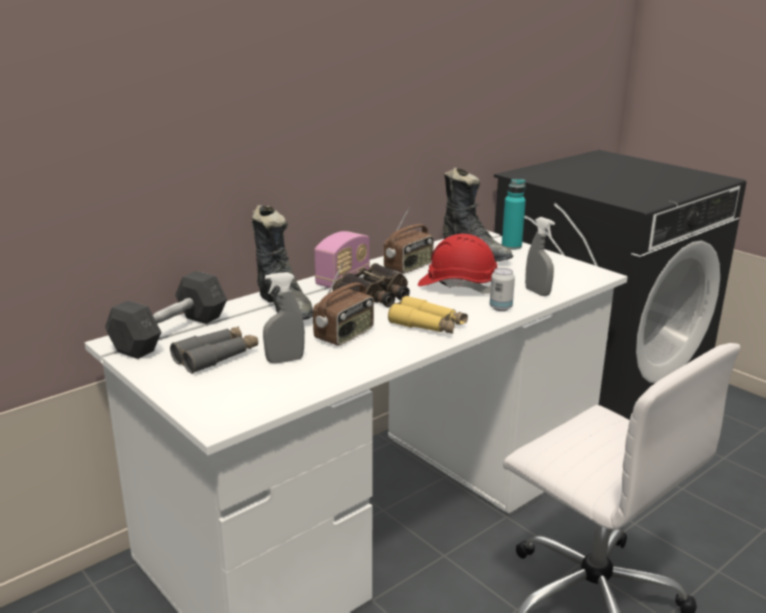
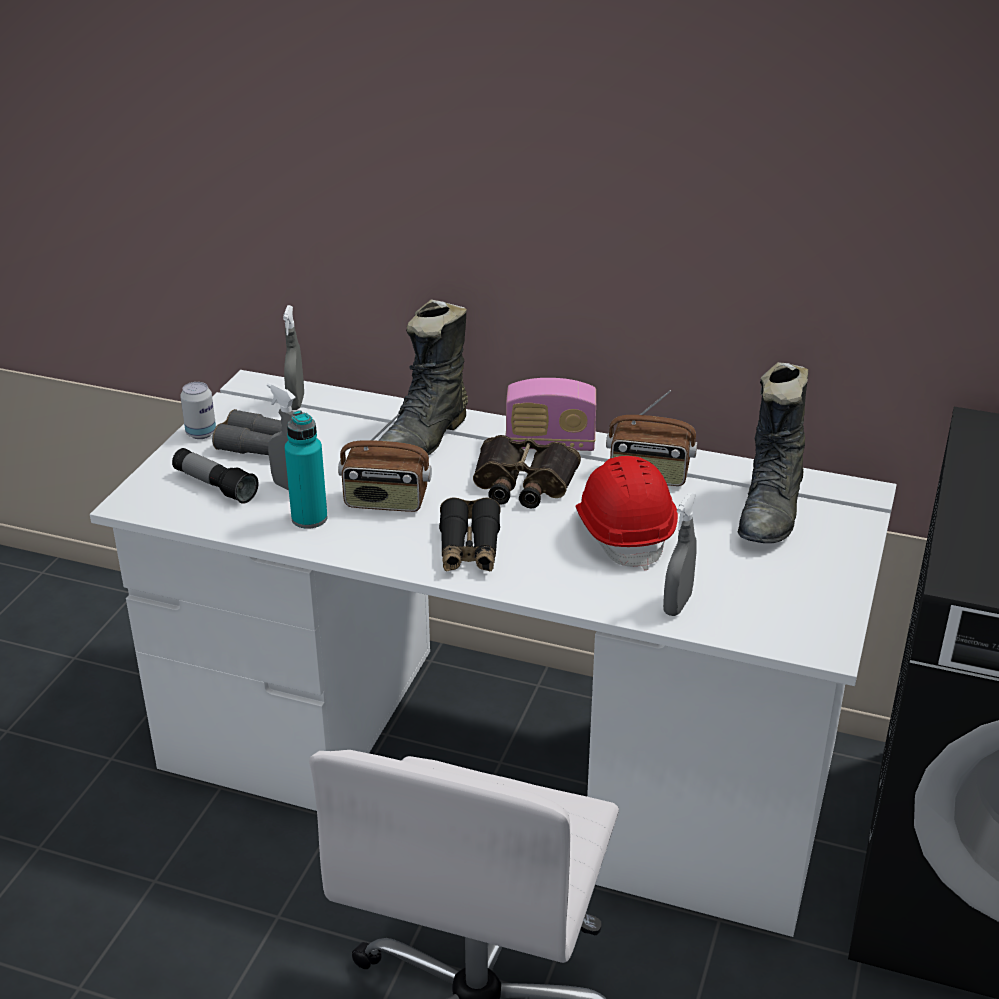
camera: 60 degrees right, 10 degrees up
grey dumbbell [105,271,227,359] -> grey spray bottle [283,305,304,410]
yellow binoculars [388,295,468,334] -> black binoculars [439,497,501,572]
can [490,268,515,311] -> can moved to [180,382,216,439]
turquoise bottle [502,179,526,250] -> turquoise bottle moved to [285,411,328,529]
none -> flashlight [172,448,259,504]

